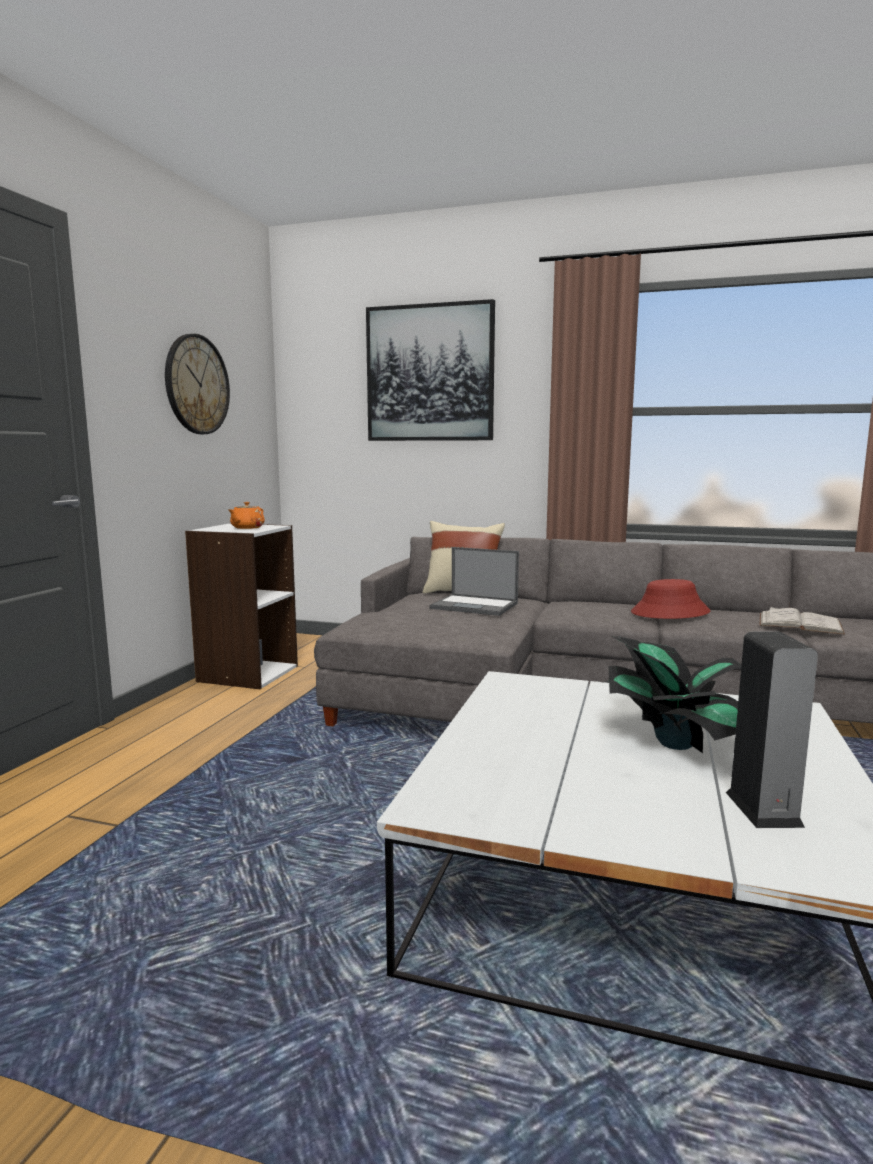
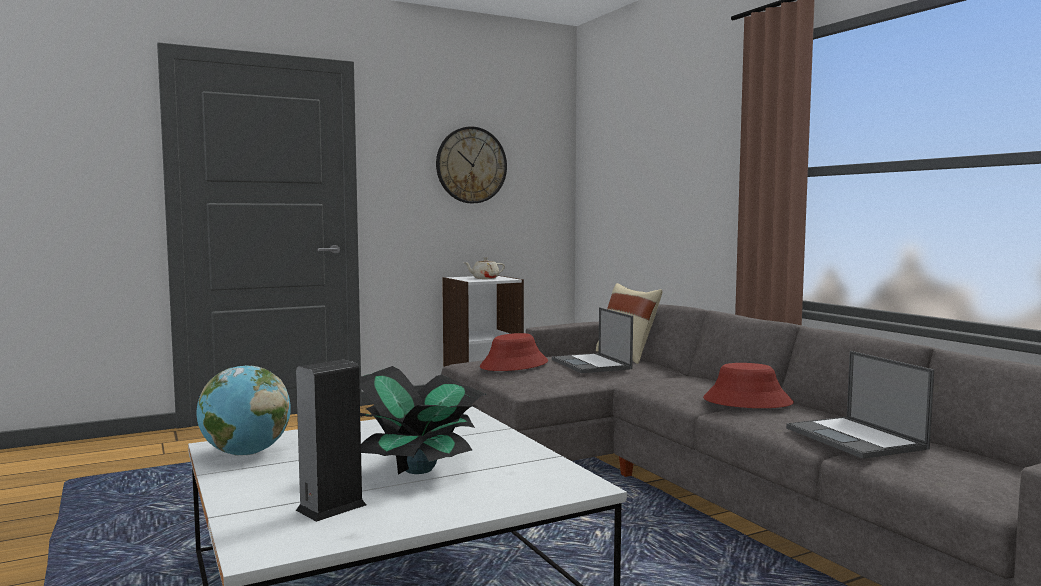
camera: 45 degrees right, 5 degrees down
orange teapot [229,502,265,529] -> beige teapot [463,257,505,279]
picture [366,299,495,441] -> none
white book [759,607,845,635] -> laptop [786,351,934,459]
none -> globe [197,365,291,456]
none -> red hat [479,333,548,371]

